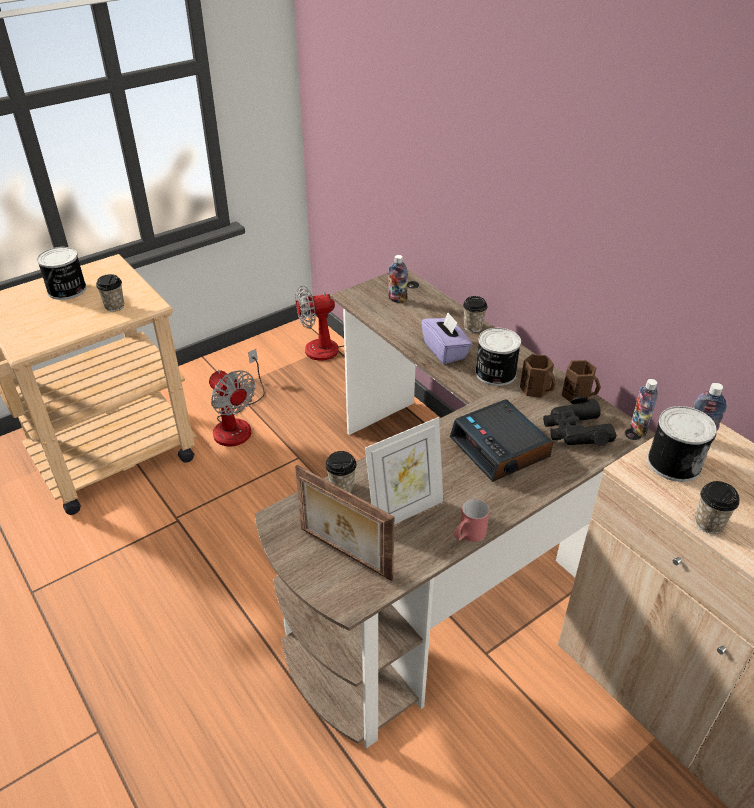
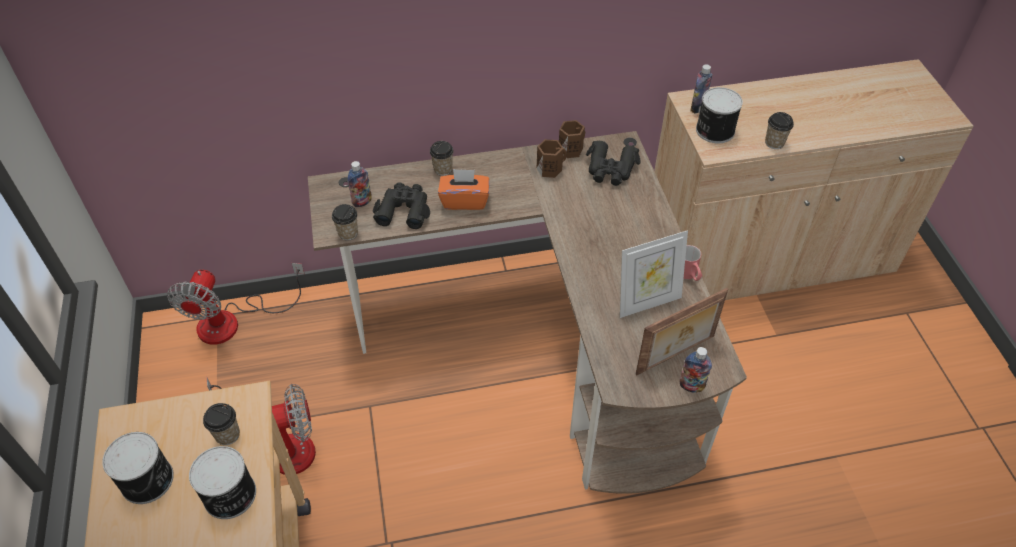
camera: 65 degrees left, 10 degrees up
cup [325,451,357,493] -> cup moved to [332,204,358,241]
picture frame [365,417,443,525] -> picture frame turned 75 degrees clockwise [620,230,688,318]
purple tissue box [421,312,472,364] -> orange tissue box [438,169,489,210]
alarm clock [450,399,553,482] -> none
can [475,328,521,386] -> can moved to [189,446,256,519]
bottle [630,379,658,436] -> bottle moved to [679,347,712,393]
none -> black binoculars [373,182,430,229]

